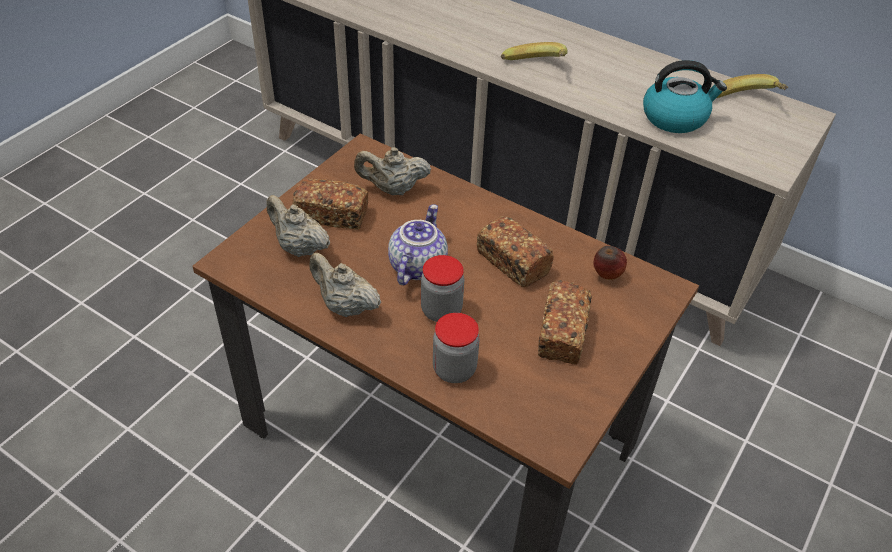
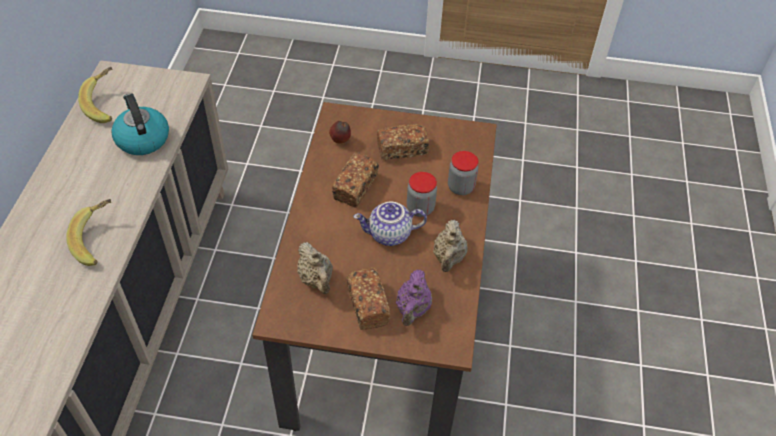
camera: 115 degrees left, 5 degrees up
beige teapot [267,195,330,257] -> purple teapot [396,269,432,326]

